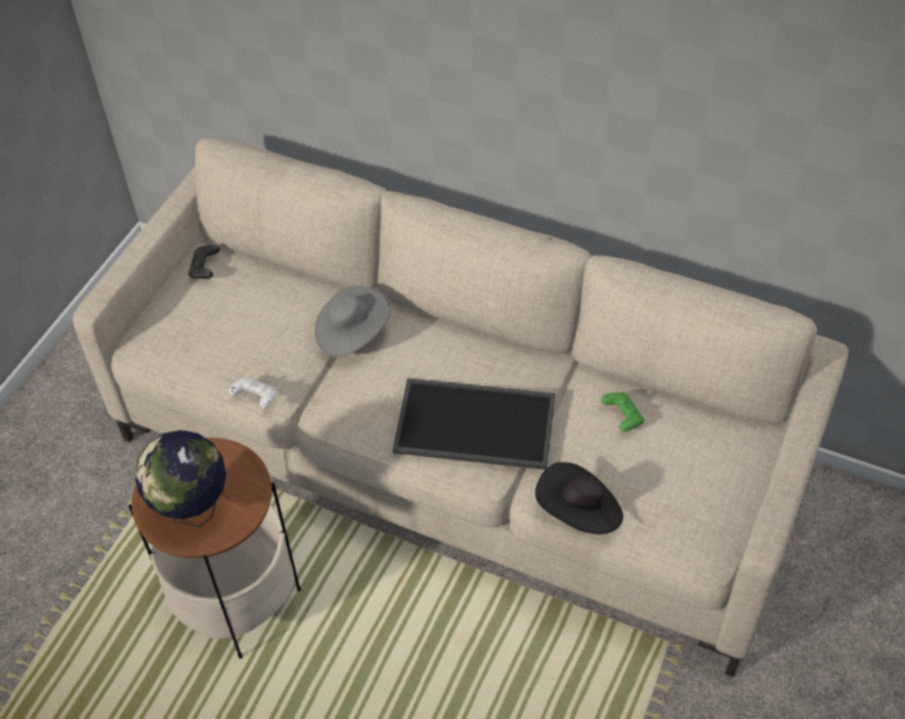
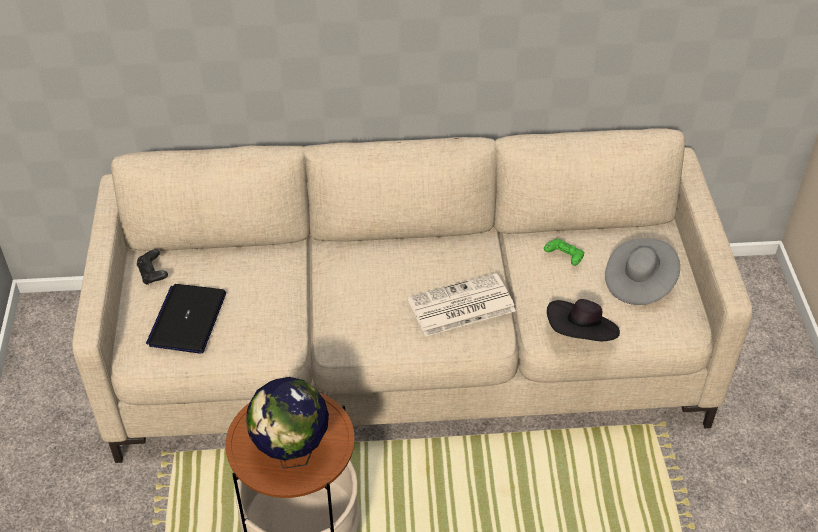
camera: 30 degrees left, 5 degrees down
white game controller [228,377,277,409] -> none
grey hat [315,286,390,357] -> grey hat moved to [605,238,680,305]
tray [392,378,555,470] -> newspaper [408,273,516,337]
none -> laptop [146,284,226,354]

